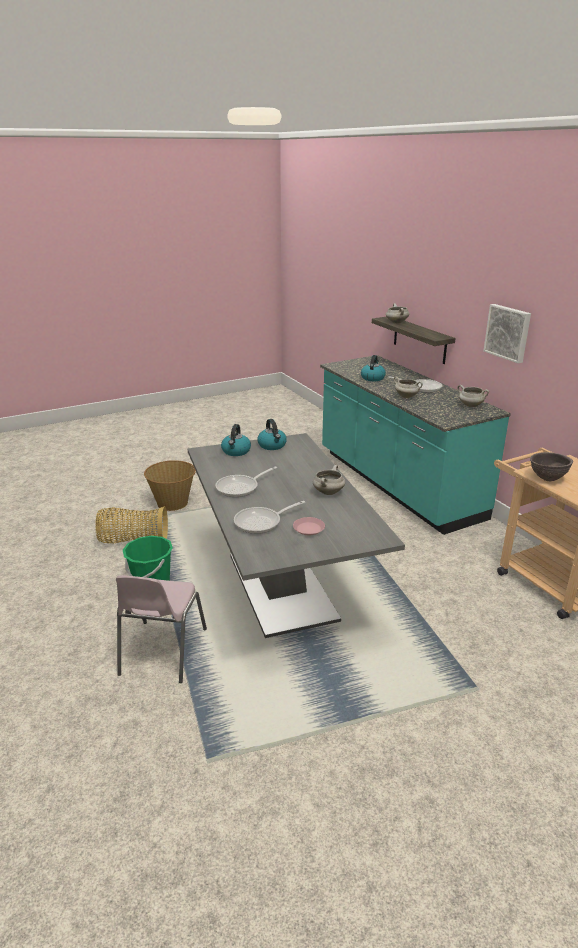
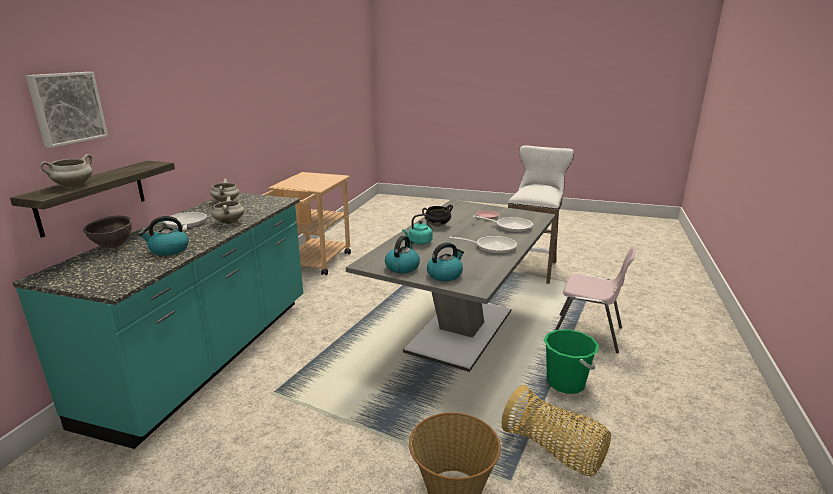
camera: 135 degrees left, 5 degrees down
pink chair [116,575,207,683] -> pink chair turned 60 degrees clockwise [555,247,636,353]
white cooking pot [313,465,345,495] -> black cooking pot [422,205,453,227]
picture [483,304,531,363] -> picture moved to [25,72,108,148]
brown bowl [530,452,573,481] -> brown bowl moved to [83,215,132,248]
none -> turquoise kettle [402,214,432,245]
none -> white stool [508,145,574,284]

